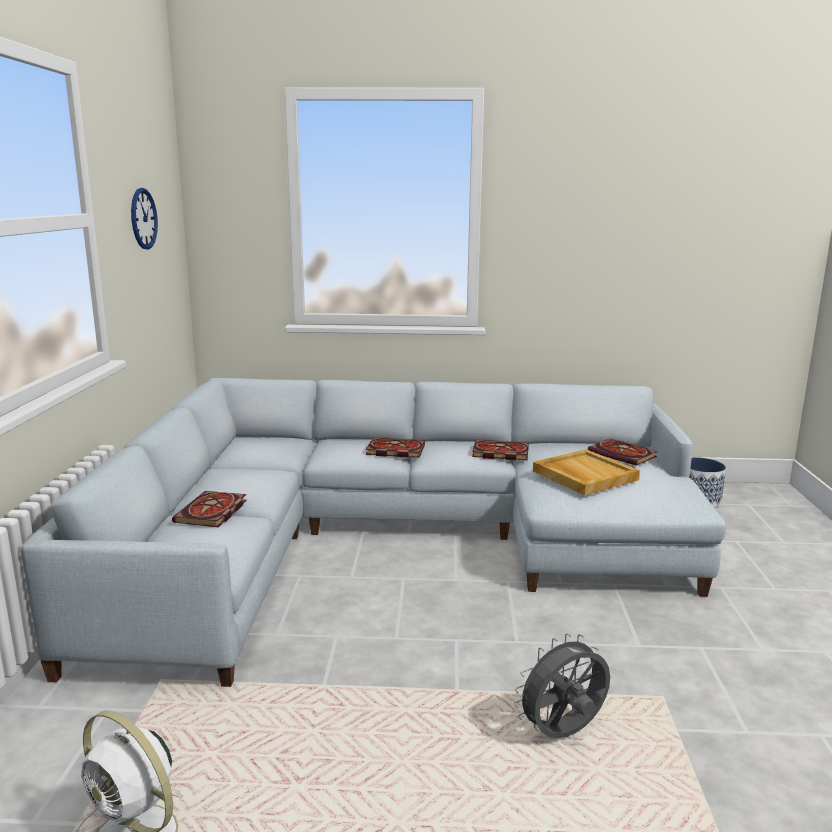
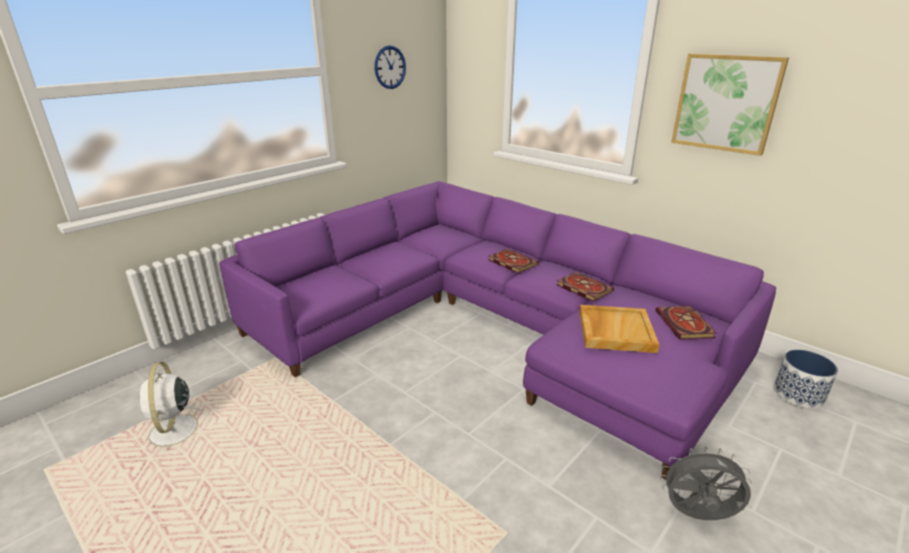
camera: 40 degrees right, 10 degrees up
grey sofa [20,378,726,687] -> purple sofa [219,181,776,480]
book [172,491,247,527] -> none
grey fan [514,634,610,739] -> grey fan moved to [660,447,752,520]
none -> picture [671,53,789,156]

